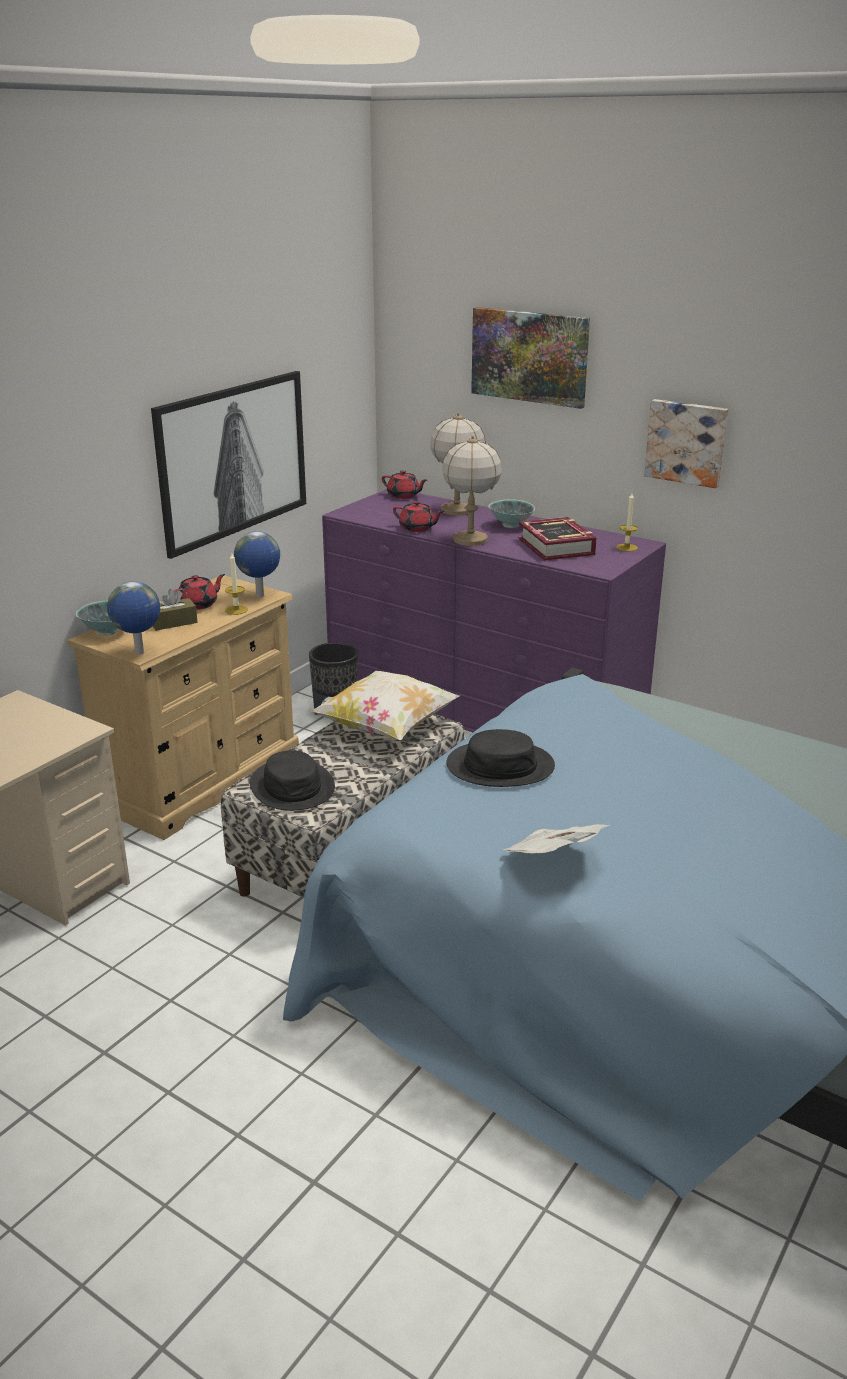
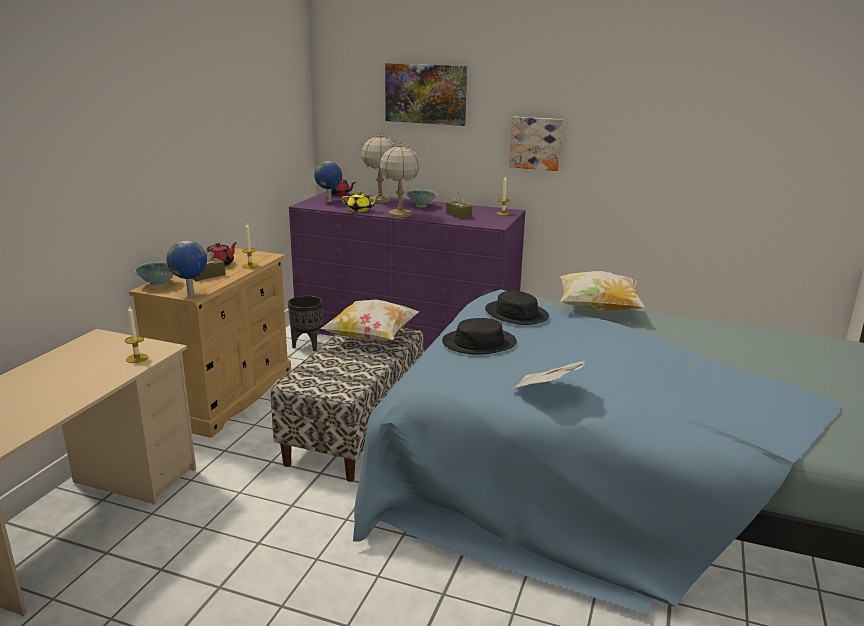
camera: 15 degrees left, 5 degrees down
picture [151,371,306,559] -> none
globe [234,531,280,597] -> globe moved to [314,161,342,202]
black hat [250,750,335,811] -> black hat moved to [485,291,549,325]
red teapot [393,501,444,532] -> yellow teapot [342,191,379,212]
book [518,517,597,561] -> brown tissue box [446,193,472,219]
none -> candle [125,305,149,363]
none -> pillow [560,271,646,312]

